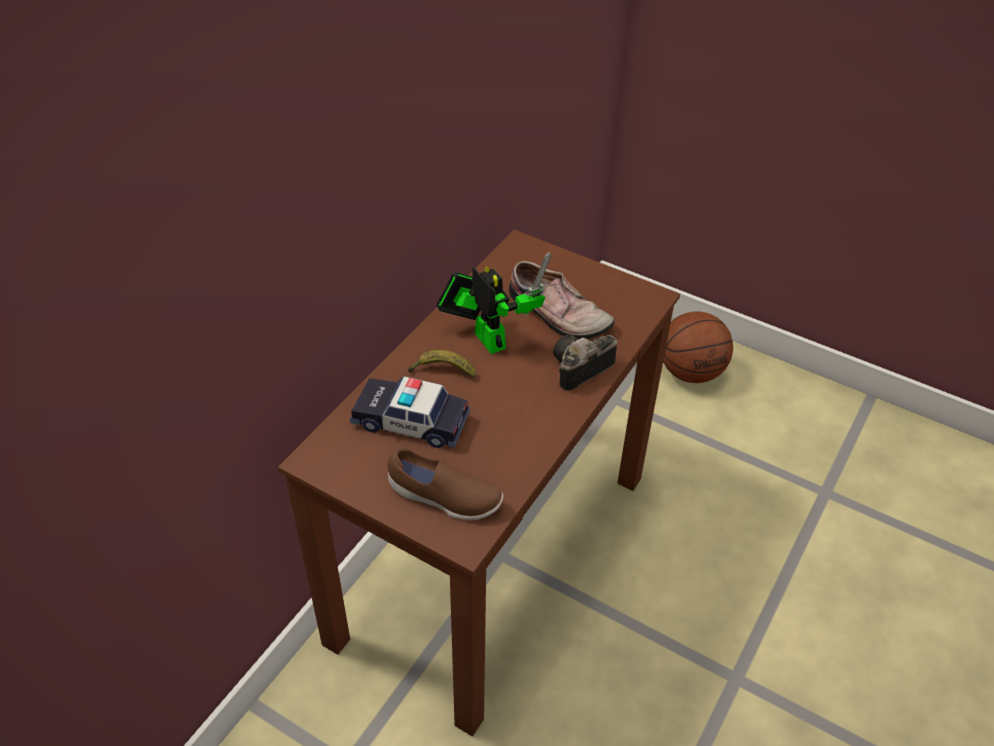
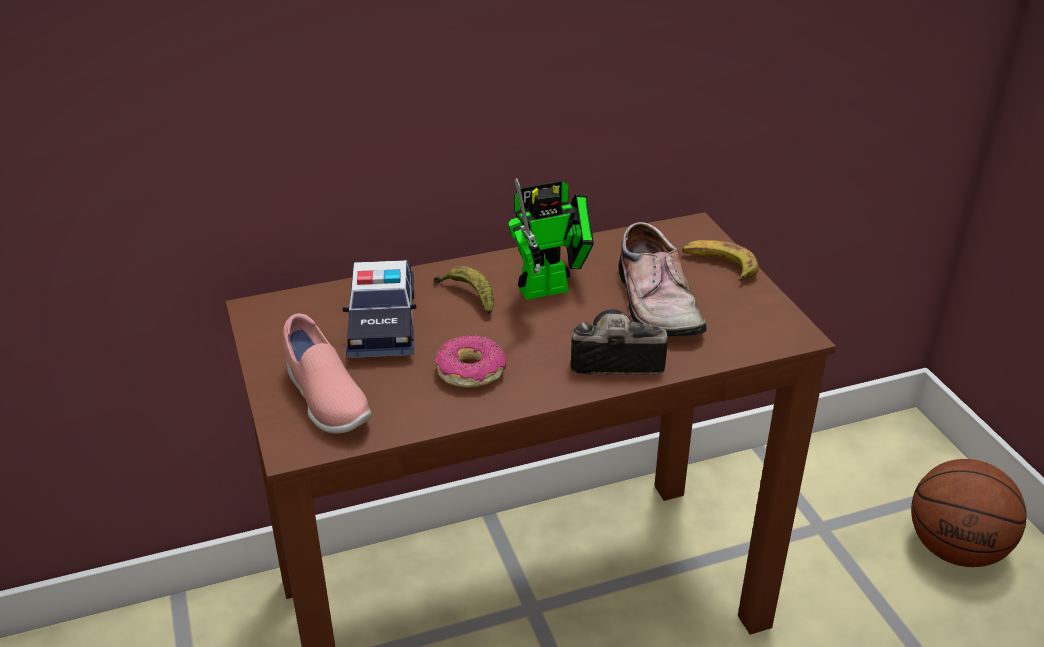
camera: 40 degrees right, 10 degrees down
toy car [350,376,470,448] -> toy car turned 150 degrees counterclockwise [343,260,417,358]
brown shoe [387,447,503,520] -> pink shoe [283,313,371,433]
toy robot [436,253,551,354] -> toy robot turned 60 degrees clockwise [508,178,594,300]
none -> donut [436,335,506,388]
none -> banana [682,240,759,281]

